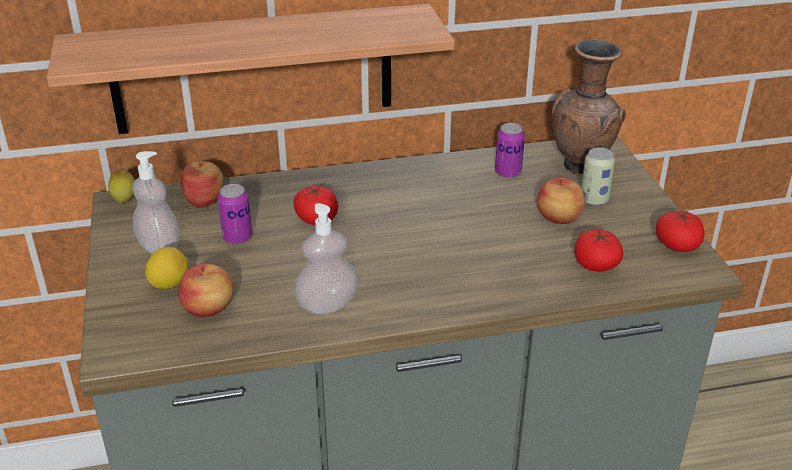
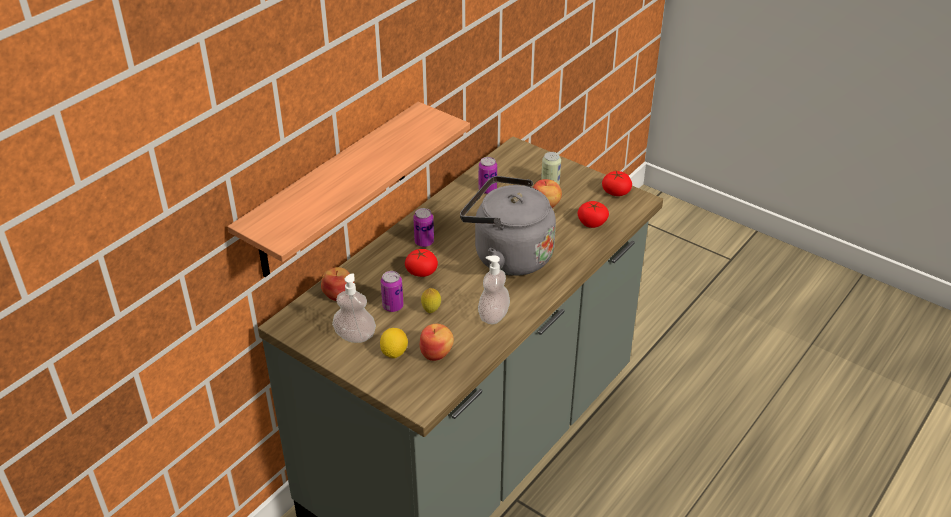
camera: 40 degrees left, 5 degrees up
lemon [108,168,135,203] -> lemon moved to [421,288,441,313]
brown vase [551,40,626,174] -> none
none -> can [413,208,434,247]
none -> grey kettle [460,176,556,276]

